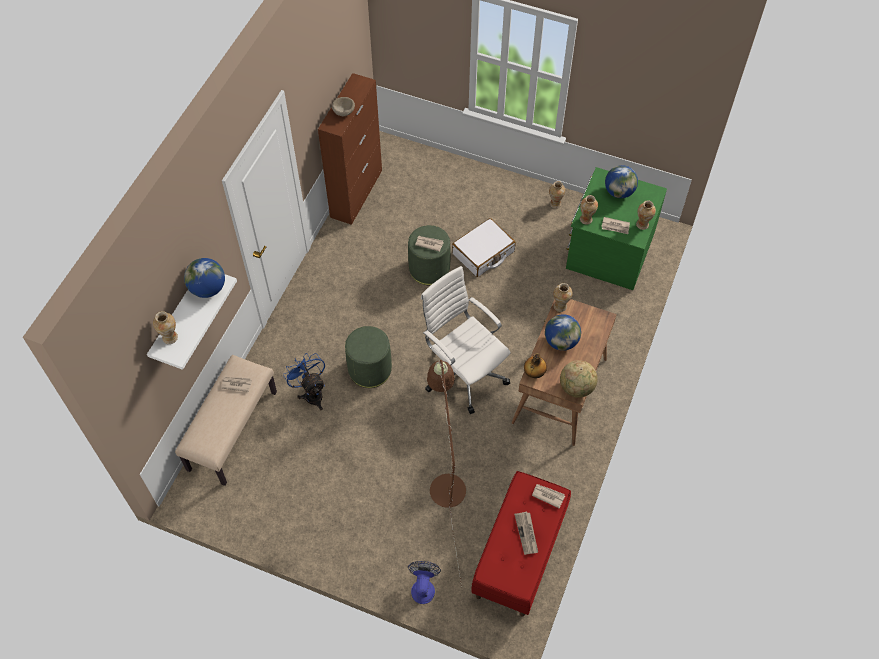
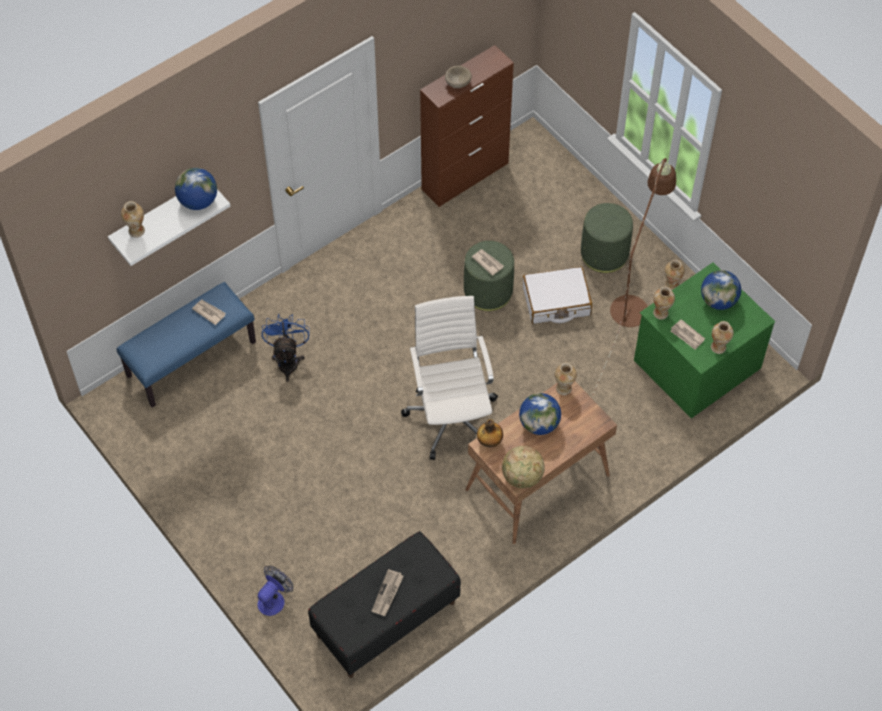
camera: 30 degrees right, 0 degrees up
beige bench [175,355,277,486] -> blue bench [116,282,256,408]
green ottoman [345,326,392,388] -> green ottoman moved to [581,203,633,273]
brown floor lamp [427,360,466,588] -> brown floor lamp moved to [593,158,676,394]
red bench [471,471,571,617] -> black bench [308,531,461,678]
newspaper [532,484,565,508] -> none

